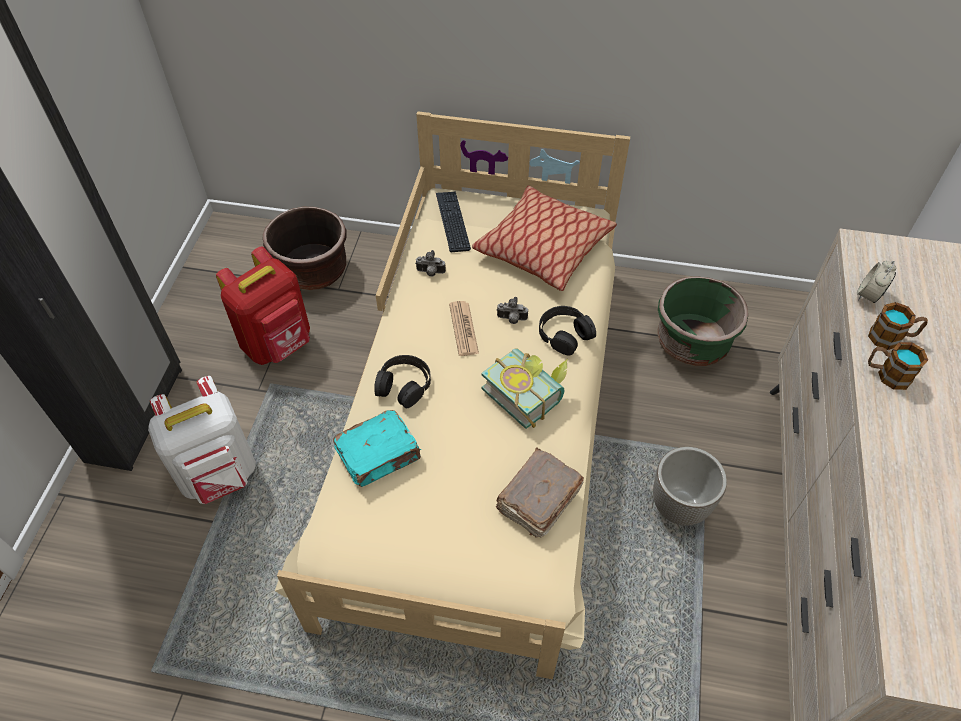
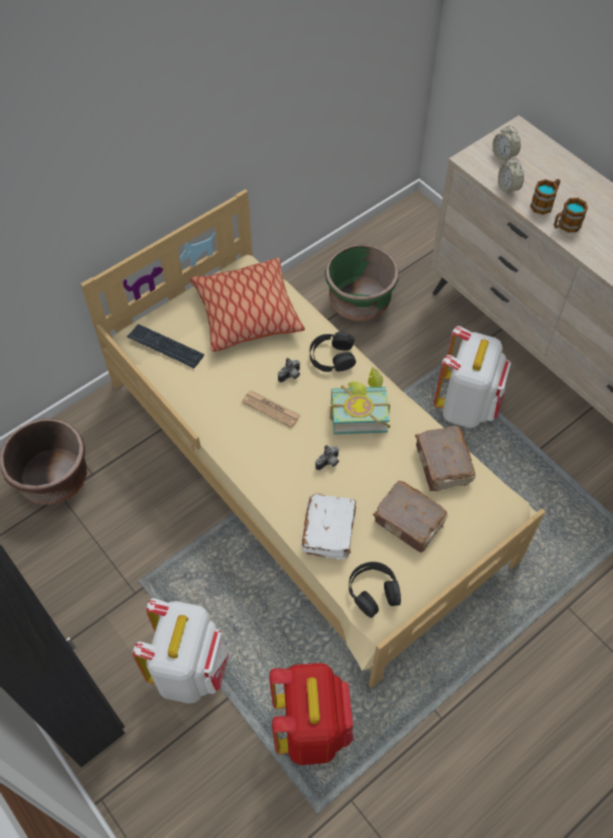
camera: 50 degrees left, 5 degrees up
red backpack [216,246,310,365] -> red backpack moved to [269,663,353,765]
turquoise book [333,410,421,487] -> white book [301,493,356,559]
black headphones [374,355,431,408] -> black headphones moved to [349,562,401,618]
camera [415,250,446,277] -> camera moved to [315,445,339,470]
planter [653,447,727,526] -> white backpack [434,326,511,428]
none -> brown book [373,481,448,553]
none -> alarm clock [493,125,521,163]

